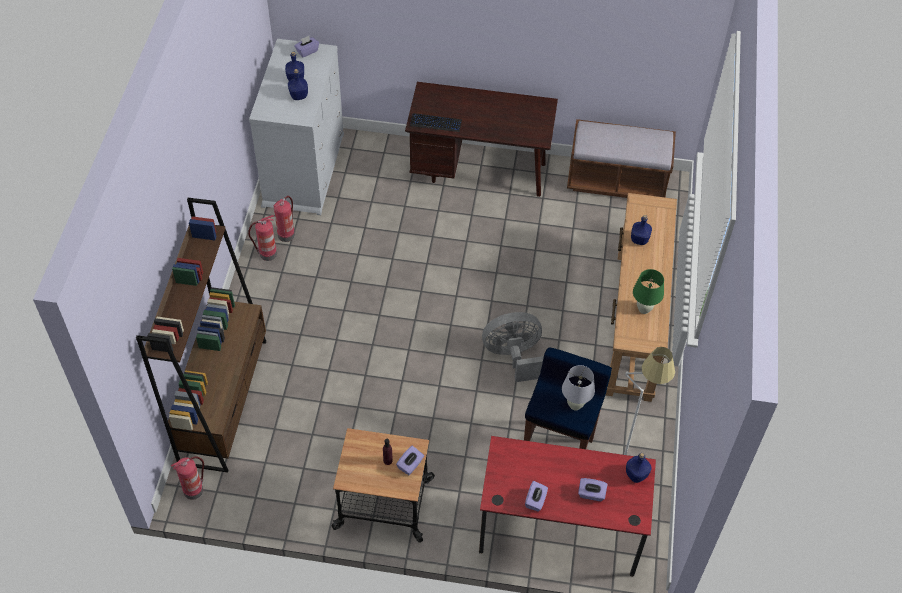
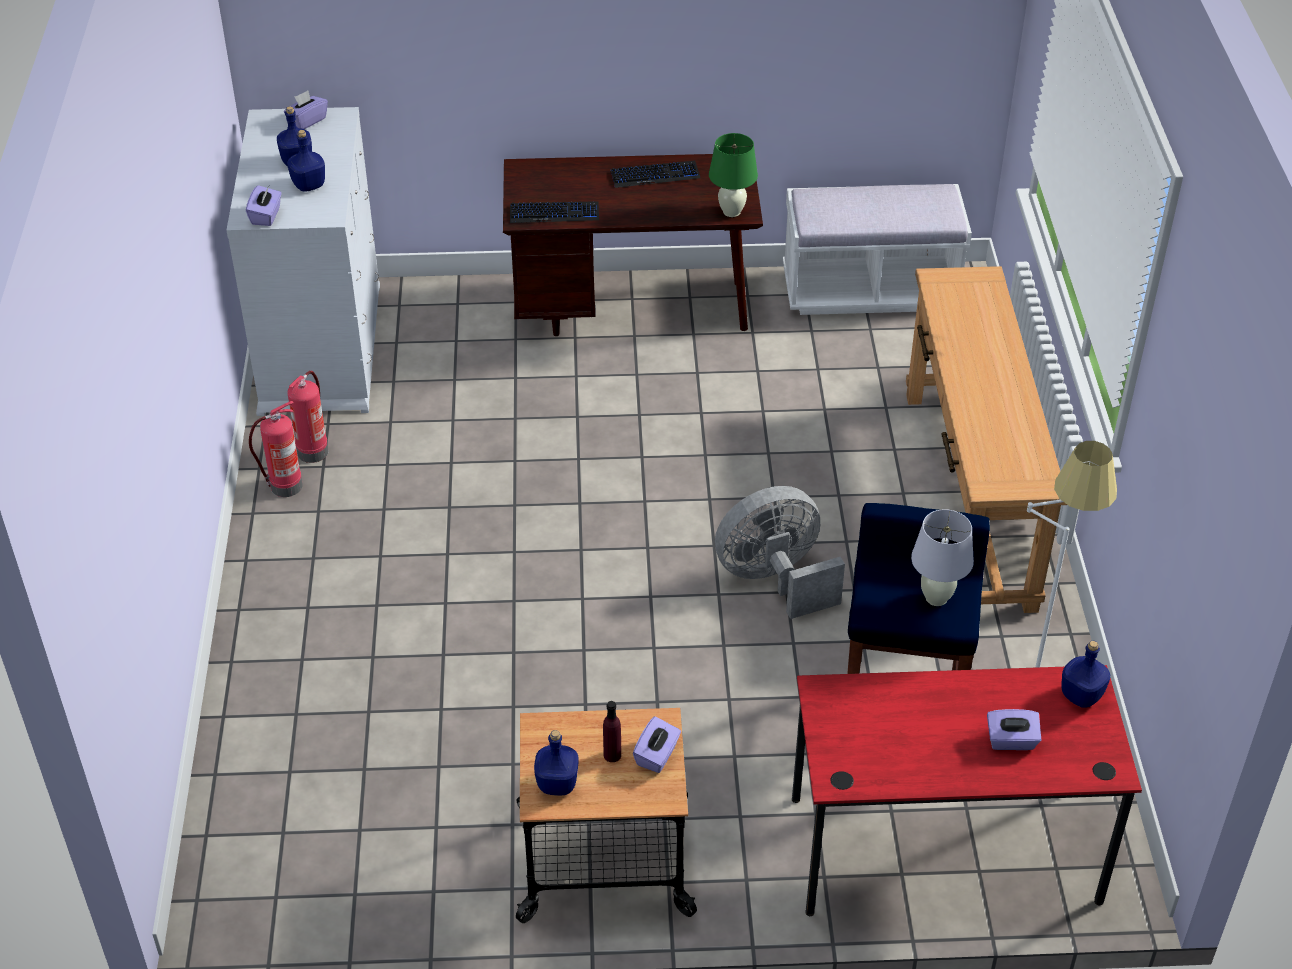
camera: 10 degrees left, 10 degrees down
brown bookcase [136,198,266,473] -> none
fire extinguisher [171,456,204,500] -> none
purple tissue box [525,481,548,512] -> purple tissue box moved to [246,185,282,226]
brown bench [567,119,676,198] -> white bench [783,184,972,315]
blue bottle [631,215,652,245] -> blue bottle moved to [534,730,579,796]
green table lamp [633,269,664,314] -> green table lamp moved to [709,133,758,217]
none -> keyboard [610,161,700,188]

